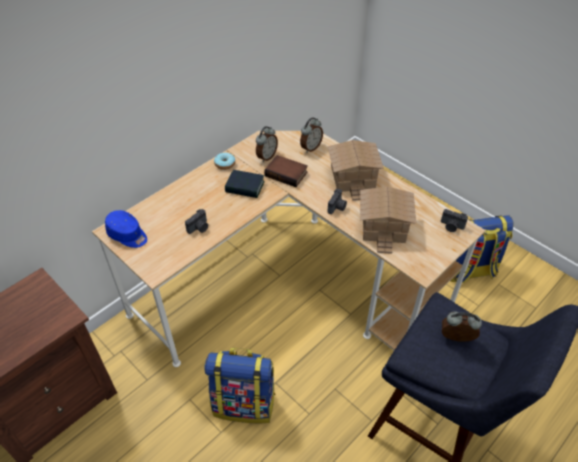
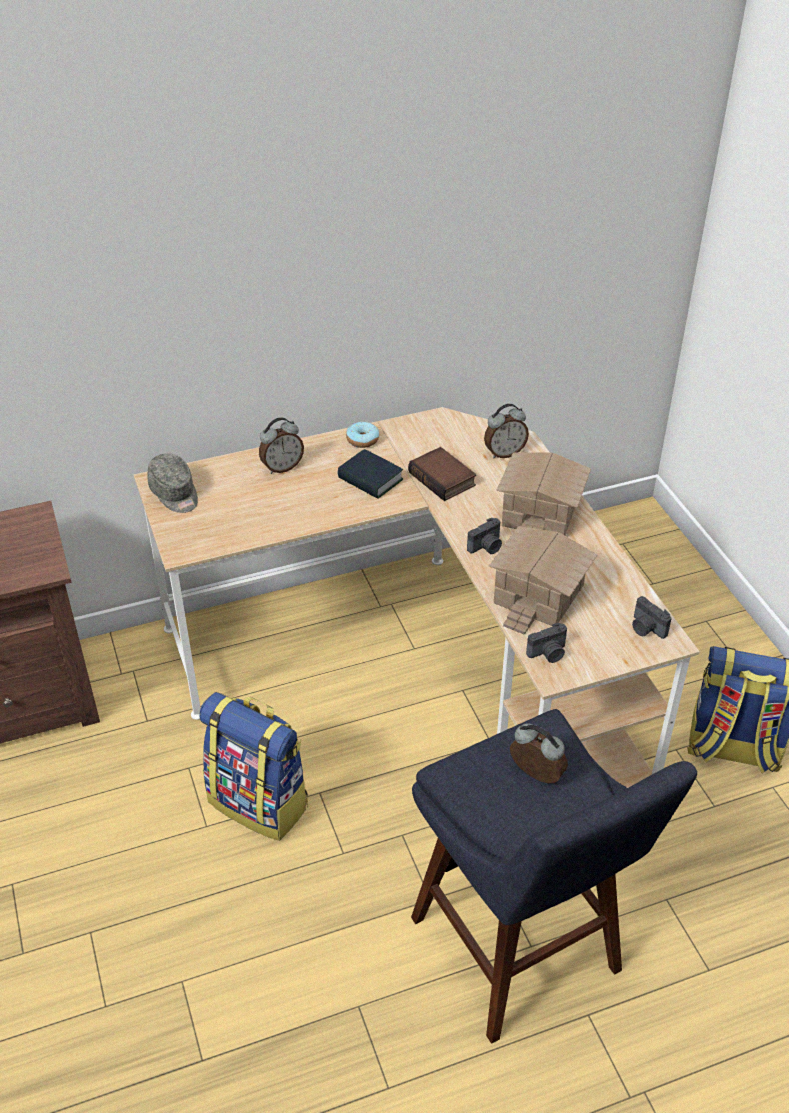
camera: 25 degrees right, 5 degrees down
blue cap [105,210,147,248] -> grey cap [147,453,198,513]
camera [185,209,208,234] -> camera moved to [526,623,567,663]
alarm clock [256,126,278,163] -> alarm clock moved to [259,418,304,474]

